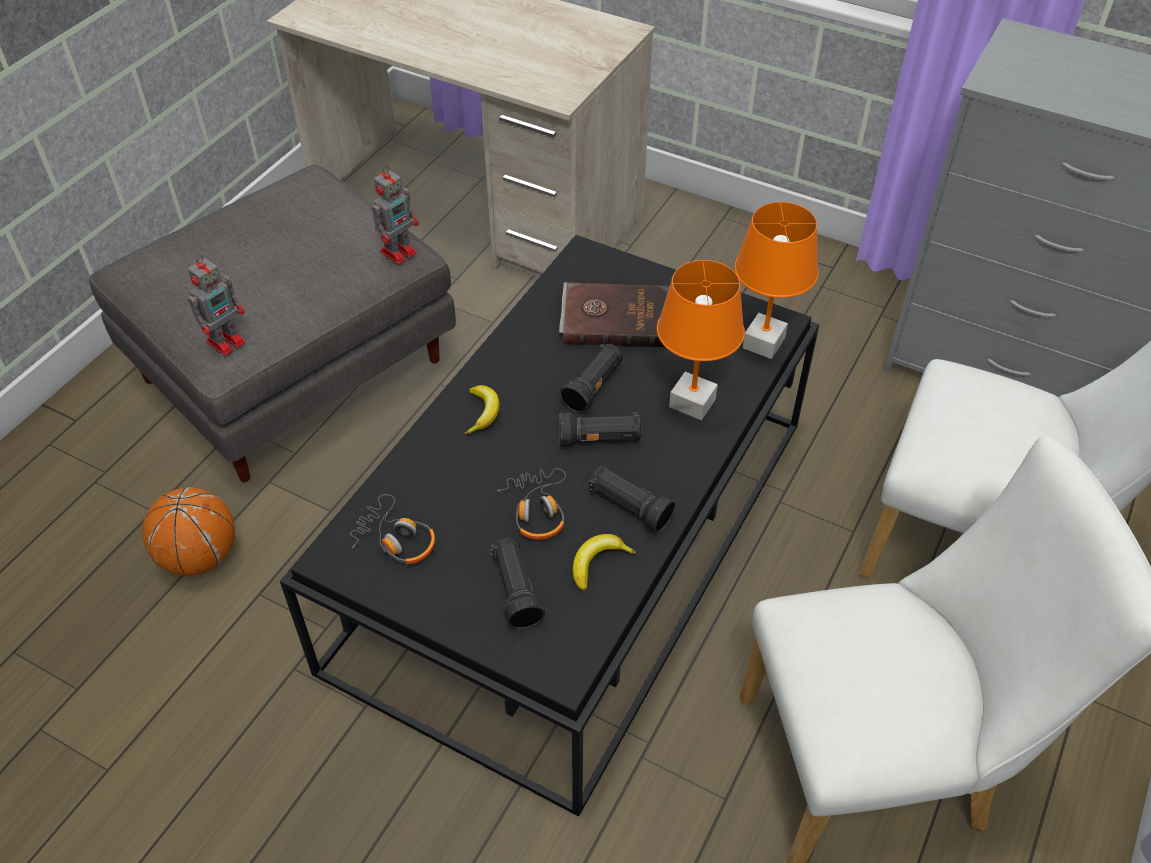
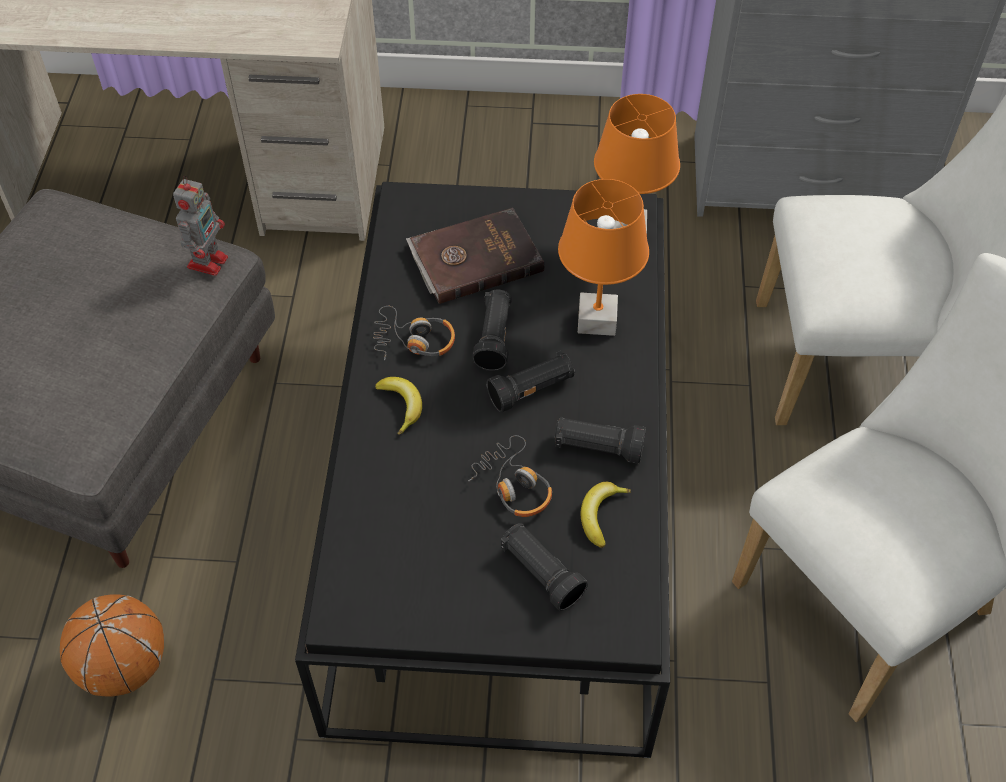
camera: 25 degrees left, 5 degrees up
toy robot [188,255,246,356] -> none
headphones [350,494,435,565] -> headphones moved to [373,306,455,360]

